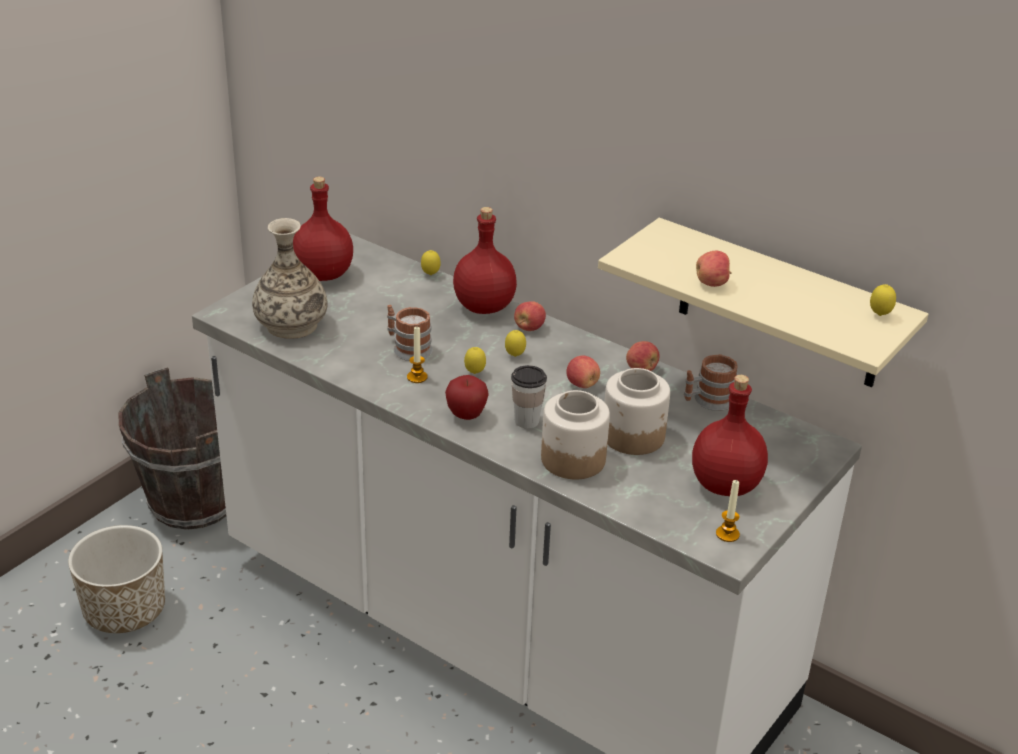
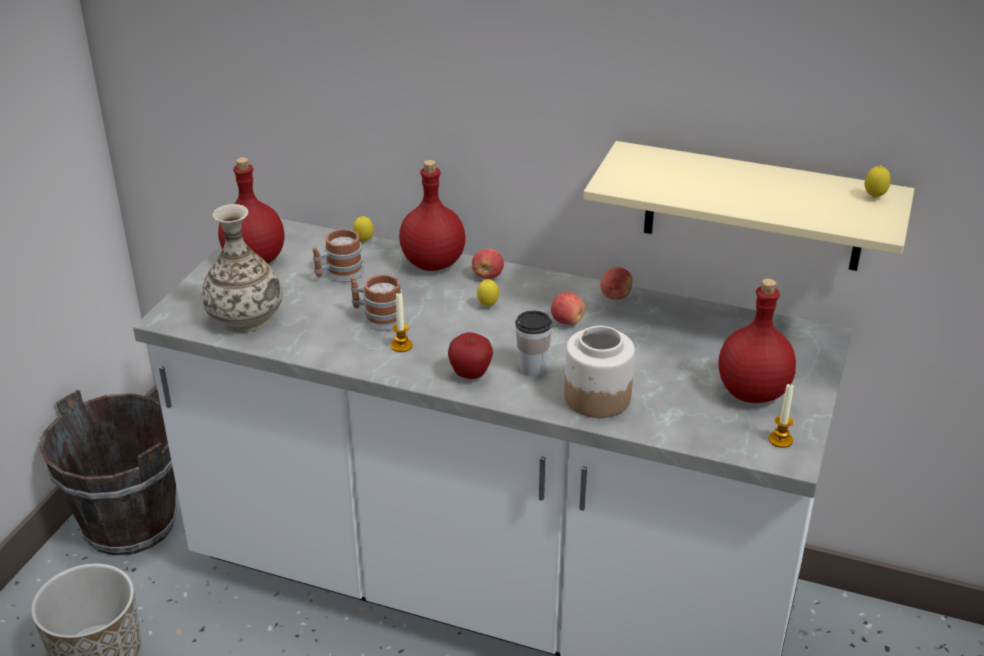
camera: 15 degrees left, 0 degrees up
lemon [464,347,486,374] -> none
jar [604,368,670,455] -> none
mug [684,354,738,411] -> mug moved to [312,229,364,282]
apple [696,251,732,287] -> none

